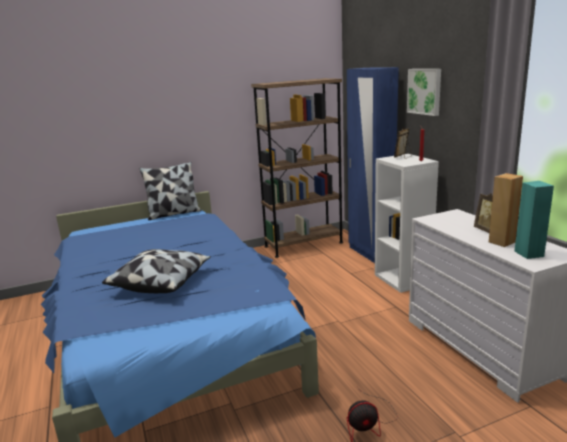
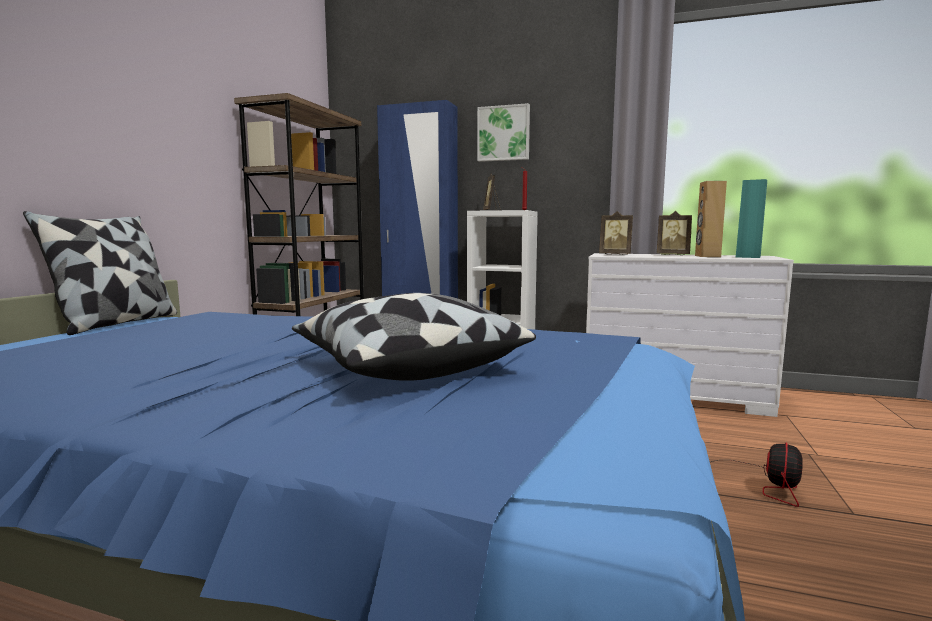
camera: 50 degrees left, 10 degrees down
none -> picture frame [599,211,633,255]

